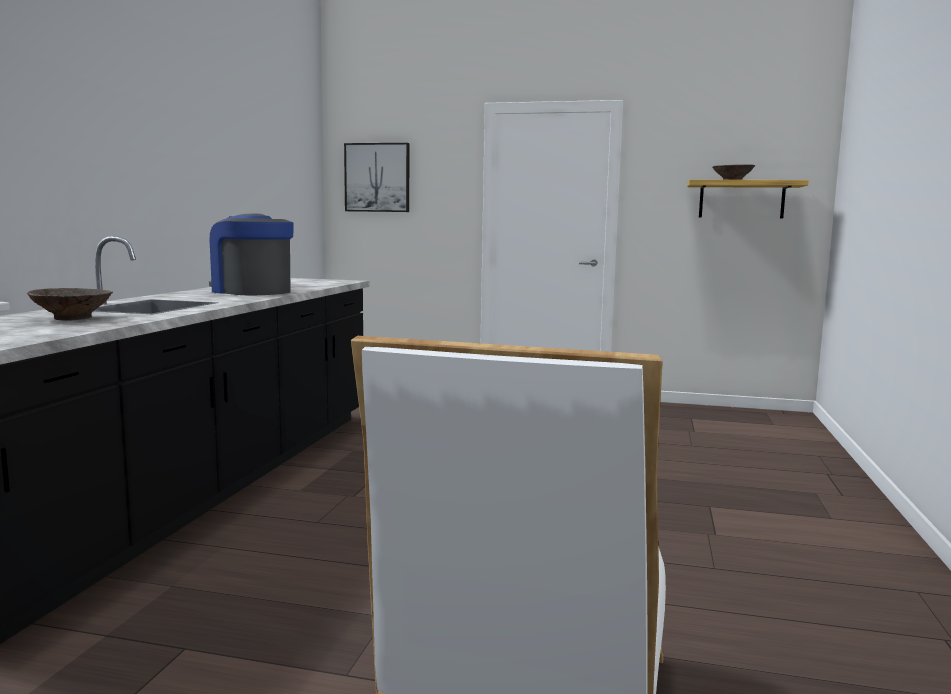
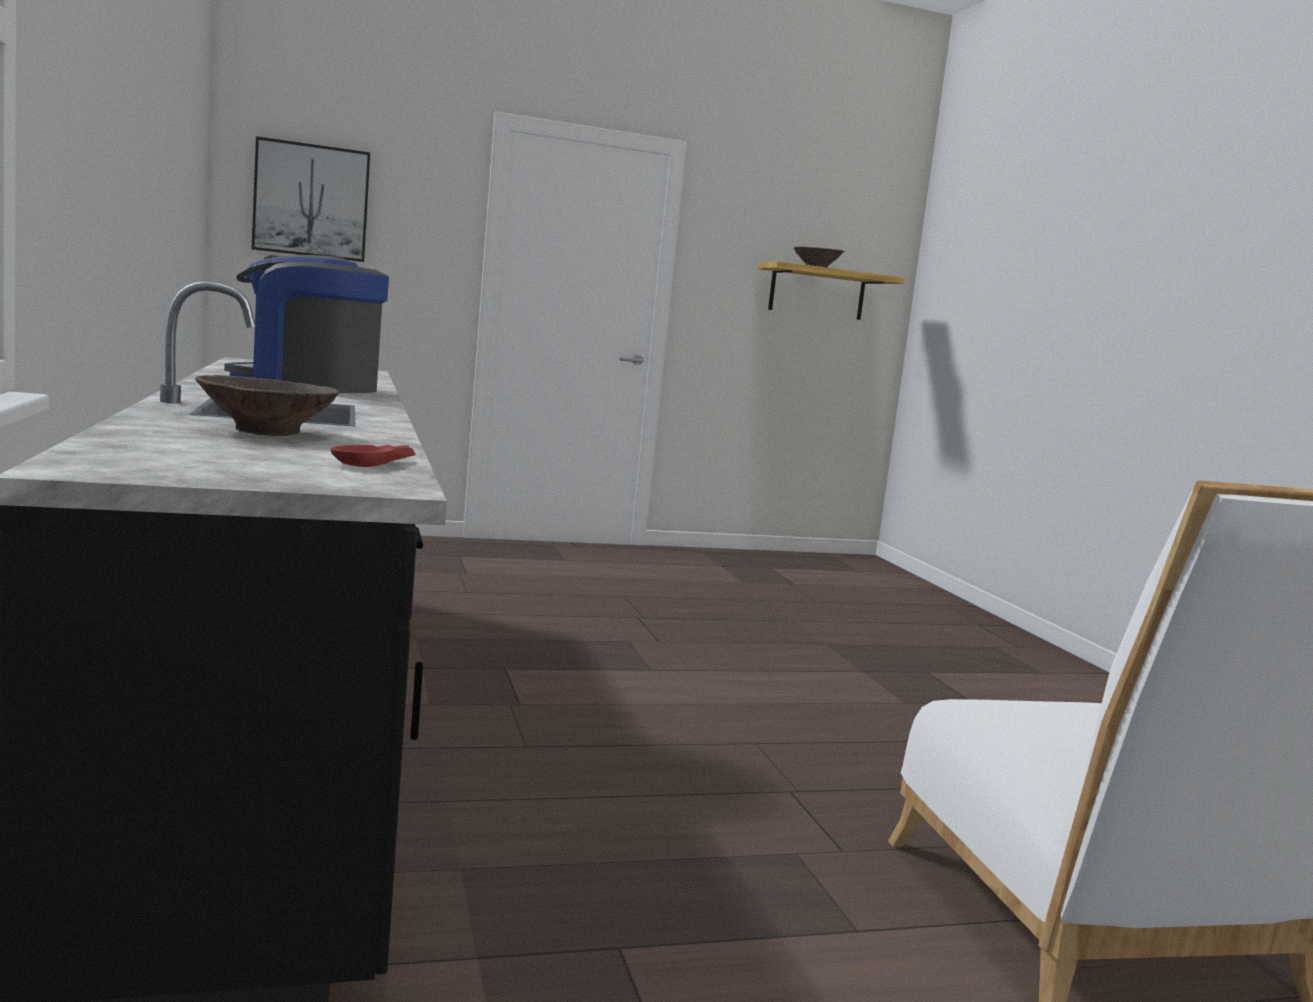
camera: 30 degrees left, 0 degrees up
none -> red bowl [331,445,415,467]

